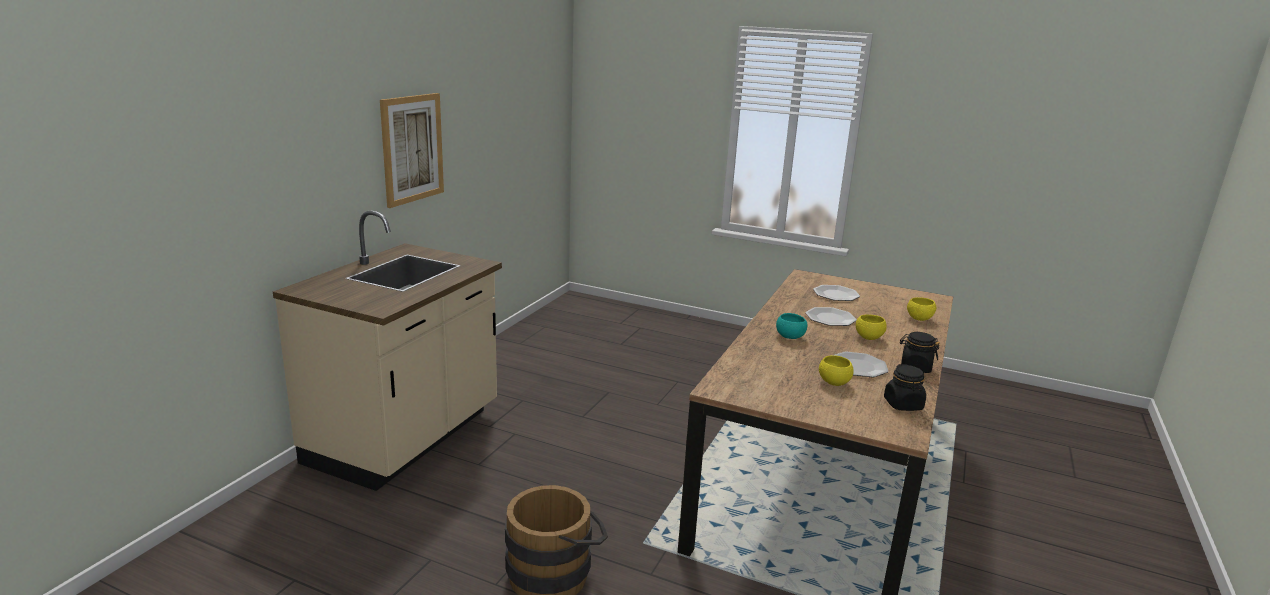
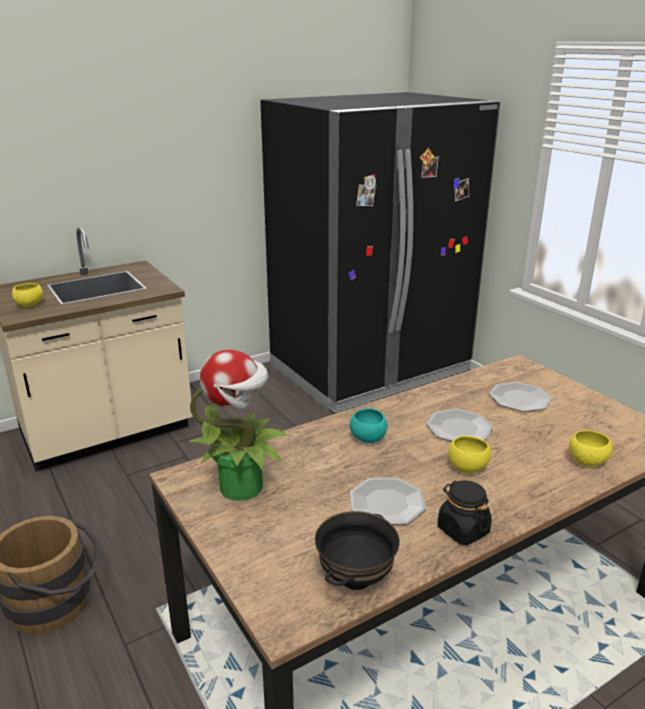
camera: 35 degrees right, 5 degrees up
picture [380,93,444,208] -> none
yellow bowl [819,355,854,386] -> yellow bowl moved to [12,283,43,307]
black jar [884,364,926,411] -> black bowl [315,511,400,590]
none -> potted plant [190,349,289,501]
none -> black fridge [260,92,500,413]

